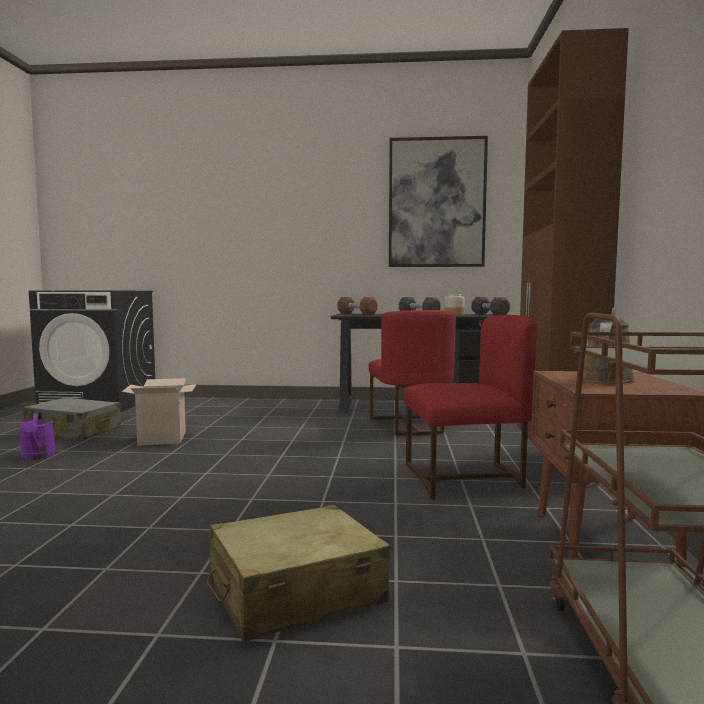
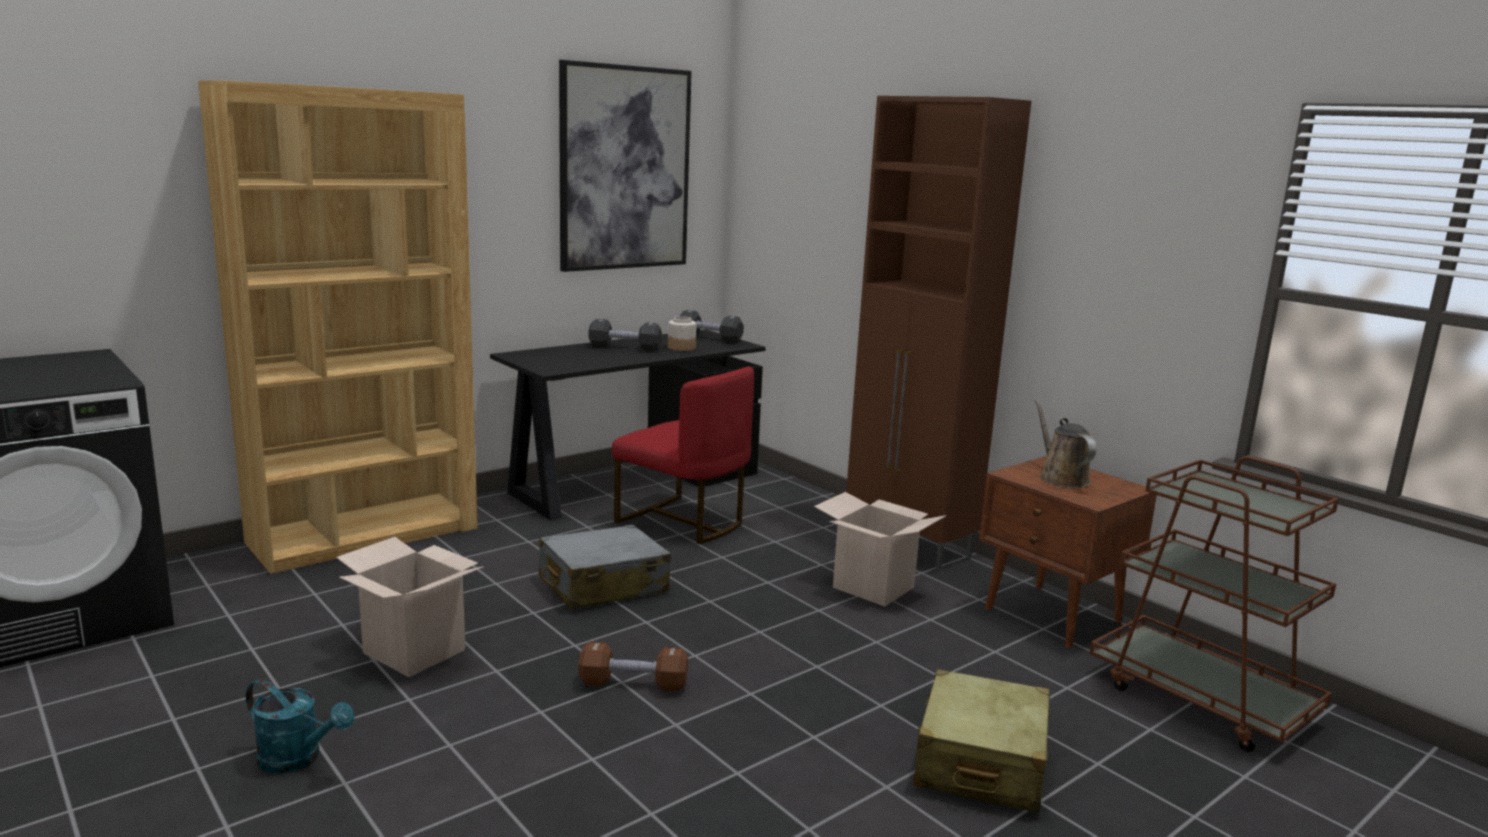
camera: 45 degrees left, 10 degrees up
purple watering can [19,411,56,460] -> turquoise watering can [246,679,354,774]
grey suitcase [23,397,121,440] -> grey suitcase moved to [539,524,671,610]
brown dumbbell [338,297,378,315] -> brown dumbbell moved to [578,641,688,691]
red chair [403,315,537,499] -> cardboard box [814,492,946,606]
none -> brown bookcase [198,80,478,574]

